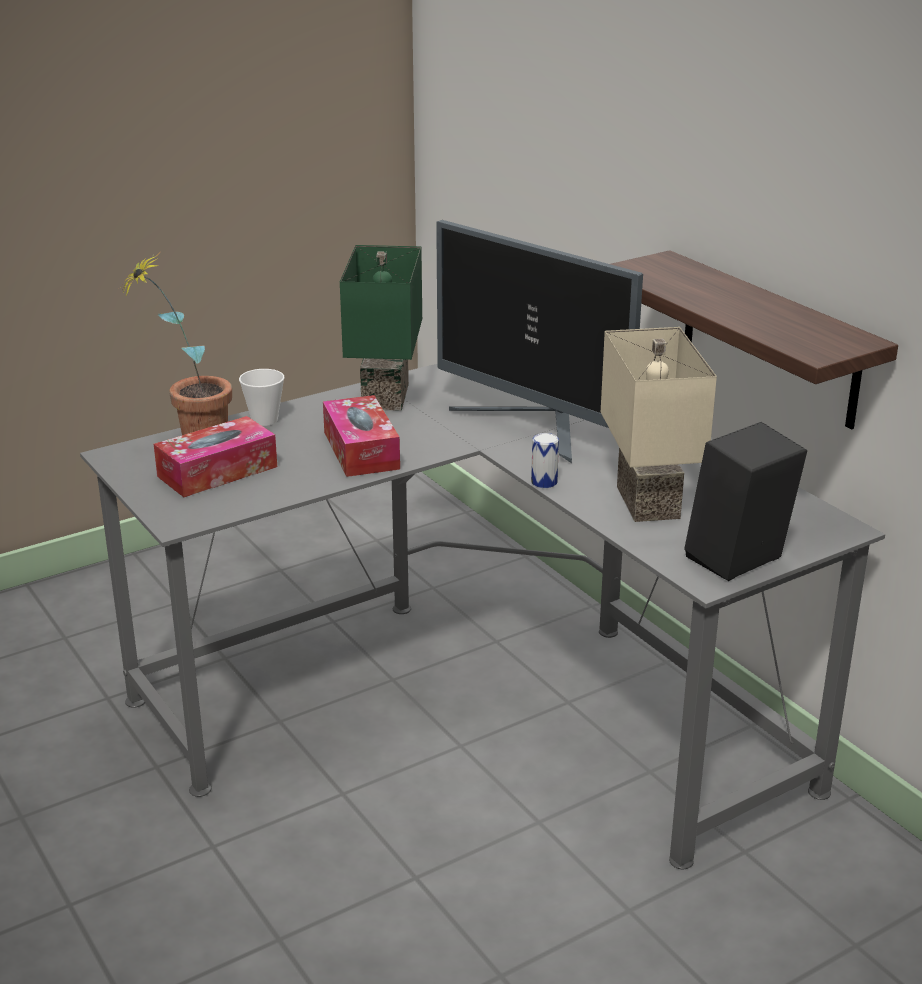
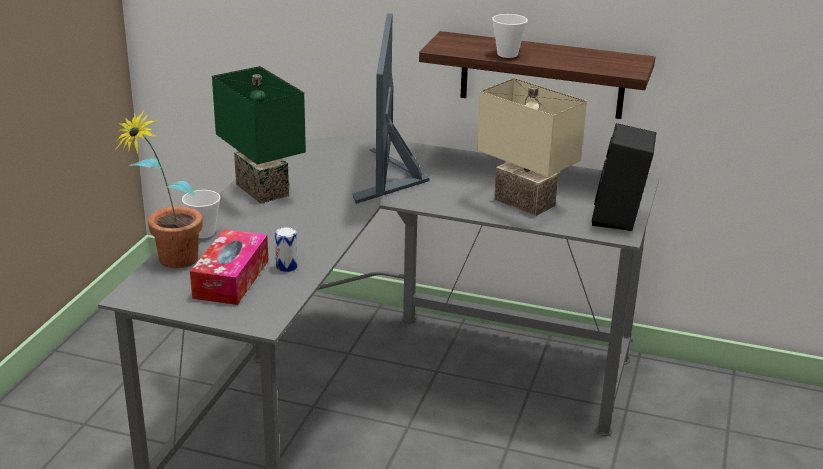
camera: 40 degrees left, 0 degrees up
tissue box [323,395,400,477] -> none
monitor [436,220,643,463] -> monitor turned 90 degrees clockwise [352,13,429,204]
can [531,433,559,488] -> can moved to [275,227,297,272]
none -> cup [492,14,528,58]

